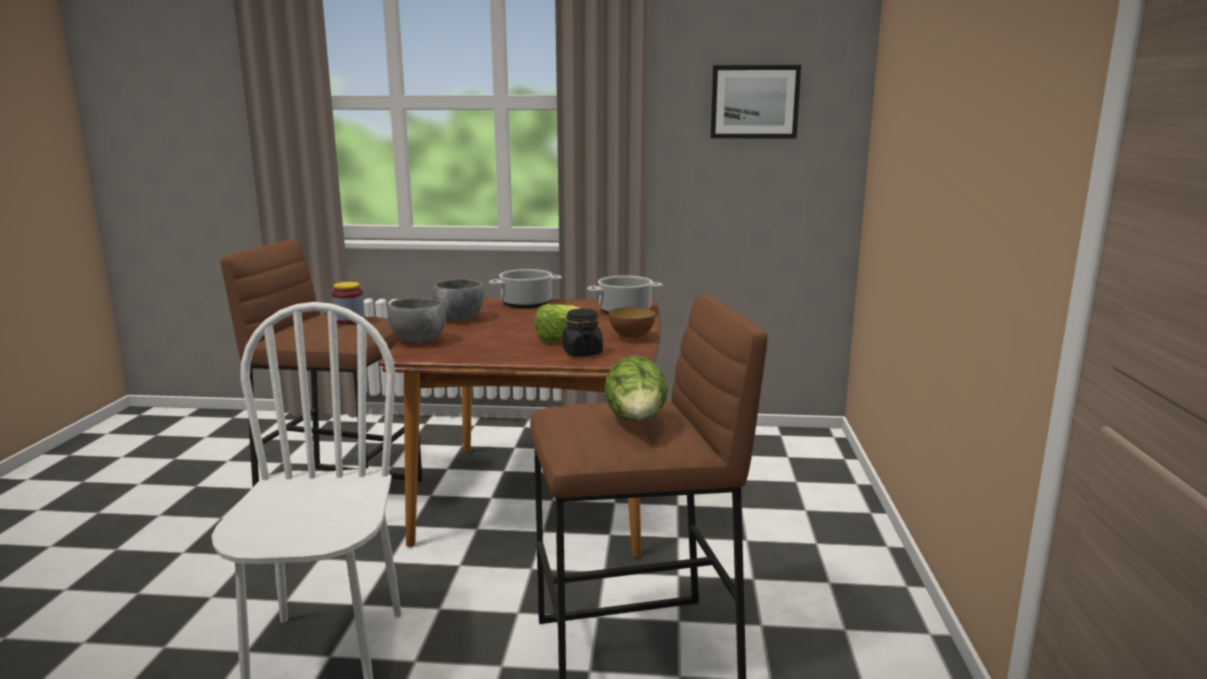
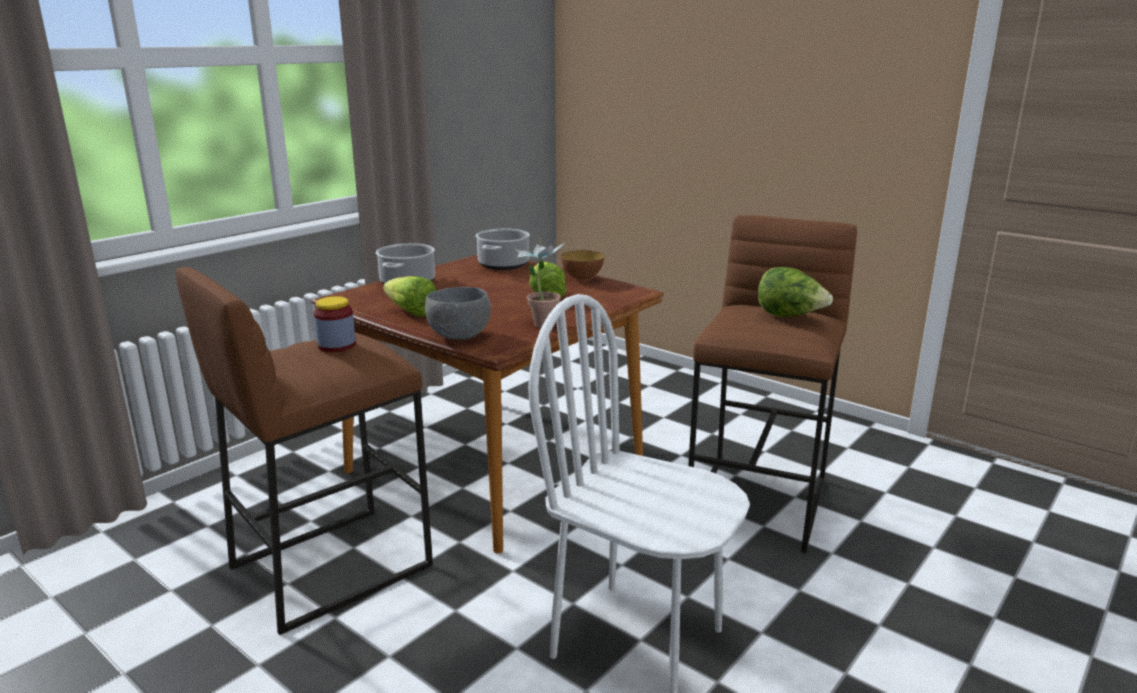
camera: 55 degrees left, 5 degrees up
grey bowl [433,279,485,321] -> lettuce [383,276,436,317]
black jar [563,309,603,356] -> none
picture [711,65,801,139] -> none
none -> potted plant [515,239,566,328]

